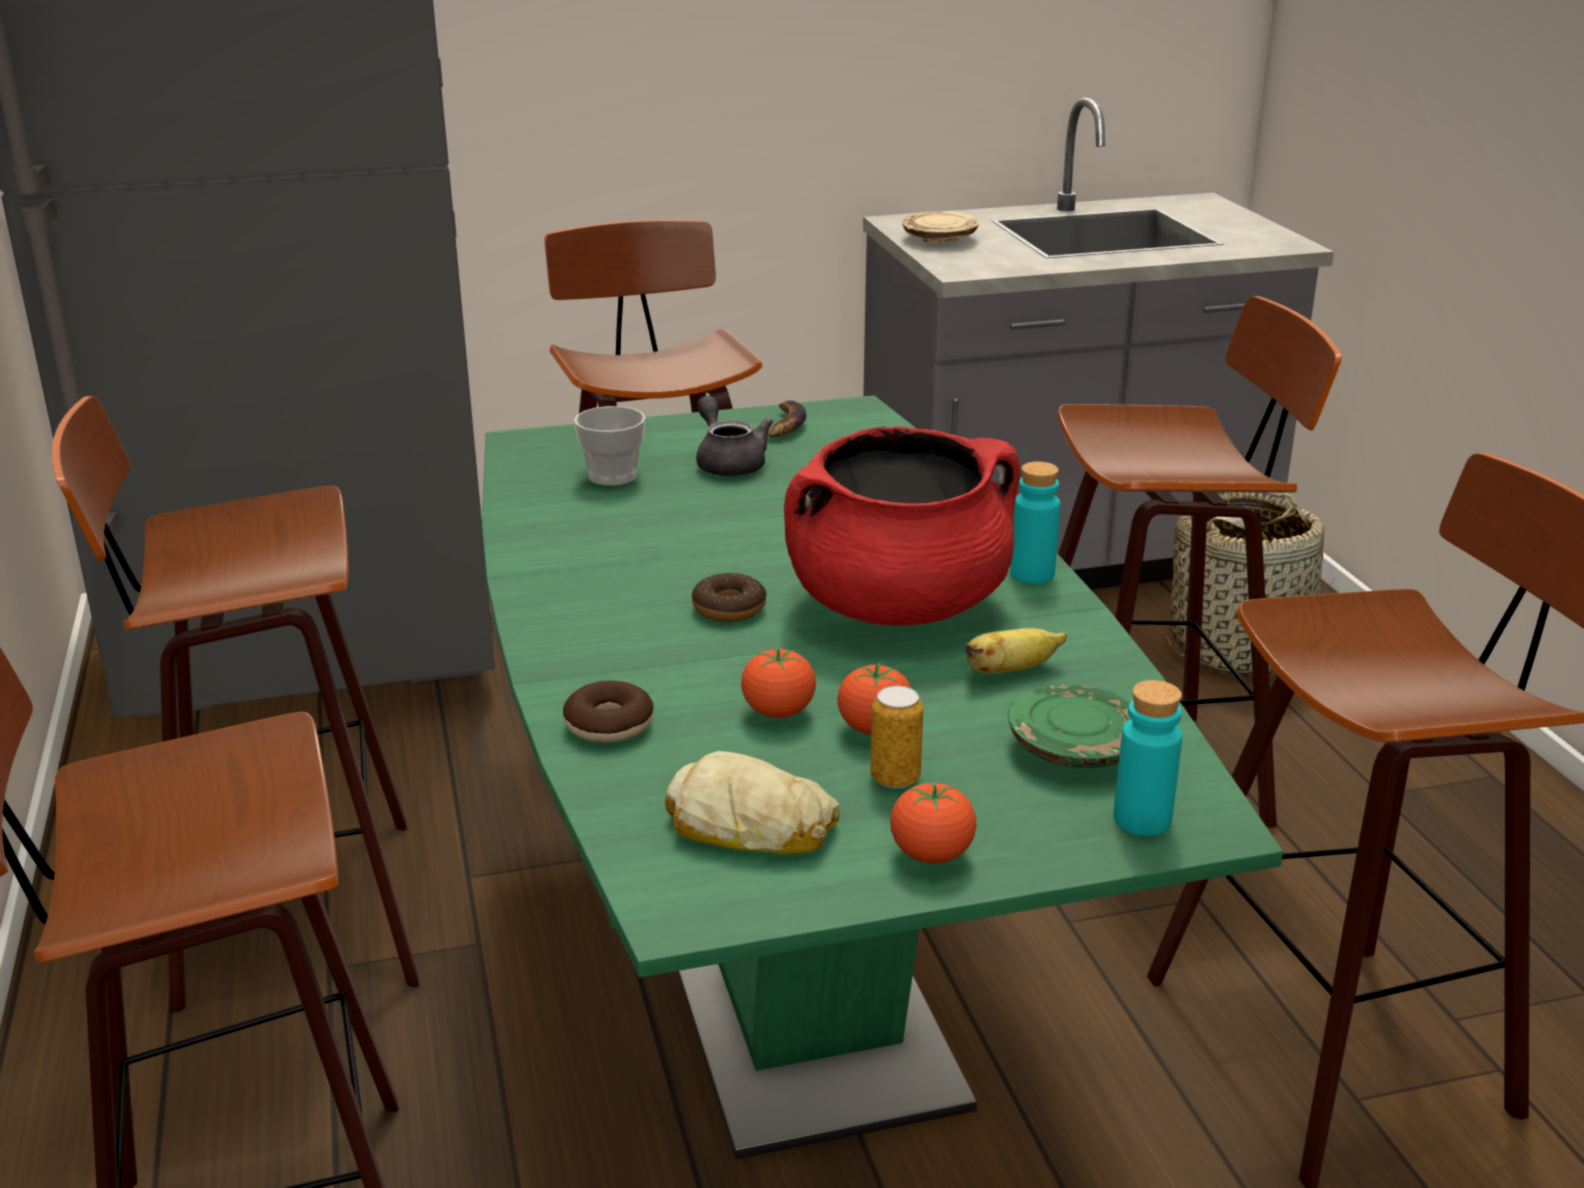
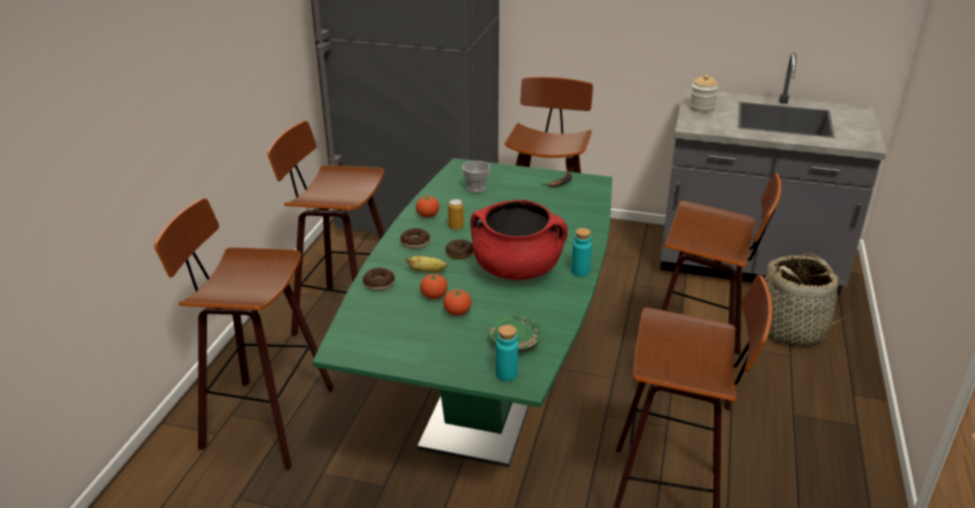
camera: 30 degrees right, 5 degrees up
bread [665,751,840,854] -> none
grey teapot [696,396,773,476] -> none
can [870,686,923,788] -> can moved to [448,199,464,230]
tomato [890,781,976,864] -> tomato moved to [416,196,439,218]
beige plate [902,211,980,244] -> jar [689,75,718,113]
banana [965,628,1067,674] -> banana moved to [405,256,447,273]
none -> donut [400,228,430,249]

